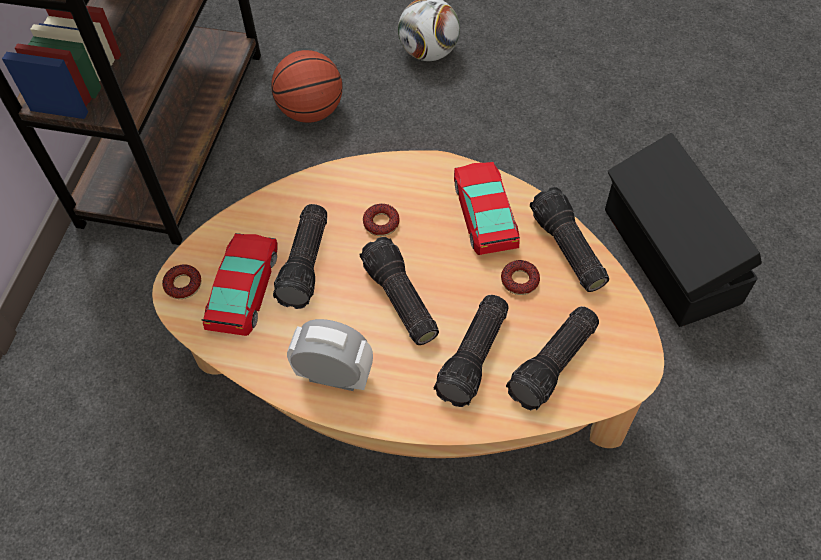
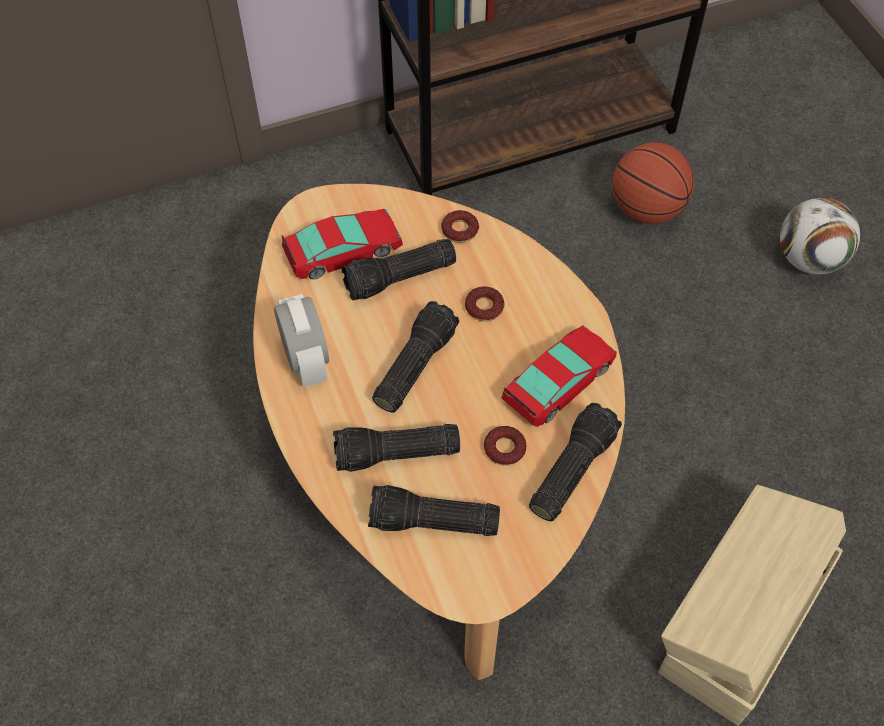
camera: 55 degrees right, 0 degrees up
donut [162,264,201,299] -> donut moved to [441,210,479,243]
black storage box [605,133,762,327] -> beige storage box [658,485,846,726]

